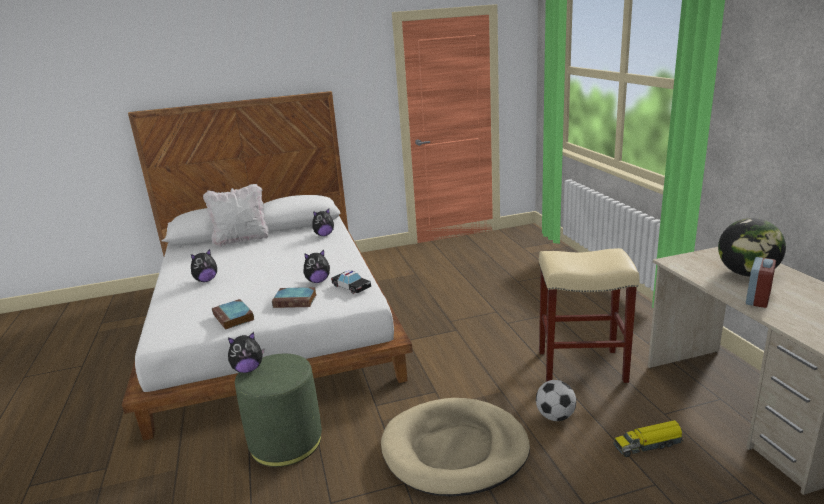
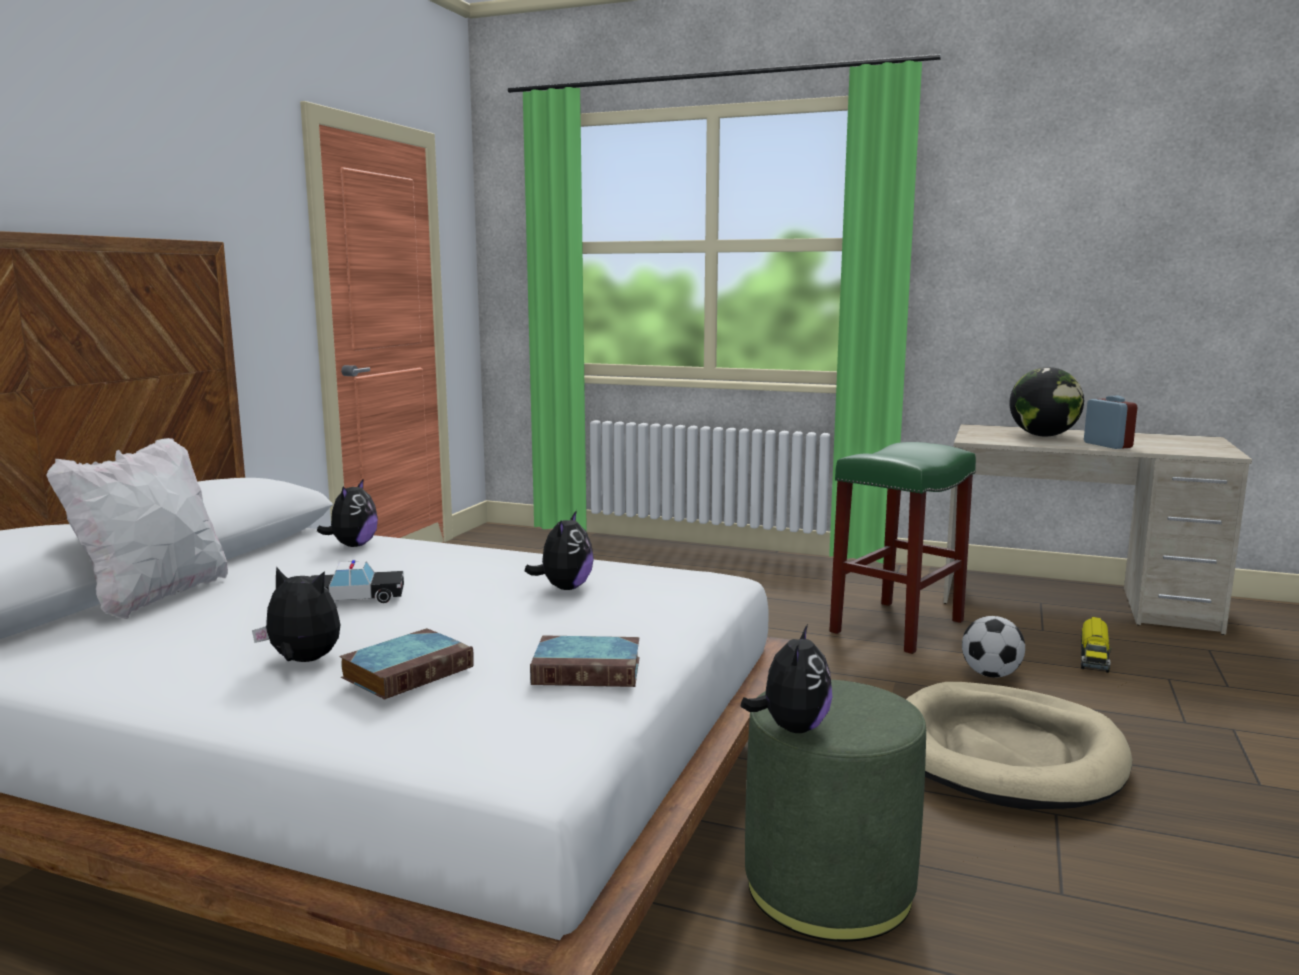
camera: 55 degrees left, 10 degrees down
plush toy [191,249,217,282] -> plush toy turned 75 degrees counterclockwise [252,567,341,662]
book [272,287,317,308] -> book moved to [339,628,474,700]
toy car [331,270,371,294] -> toy car moved to [311,560,404,603]
beige stool [539,248,640,383] -> green stool [829,442,976,654]

